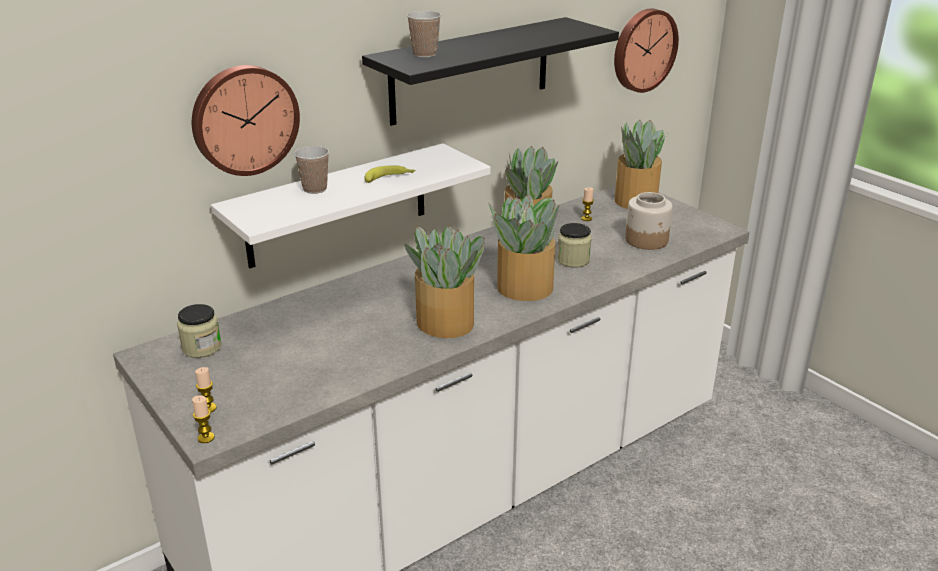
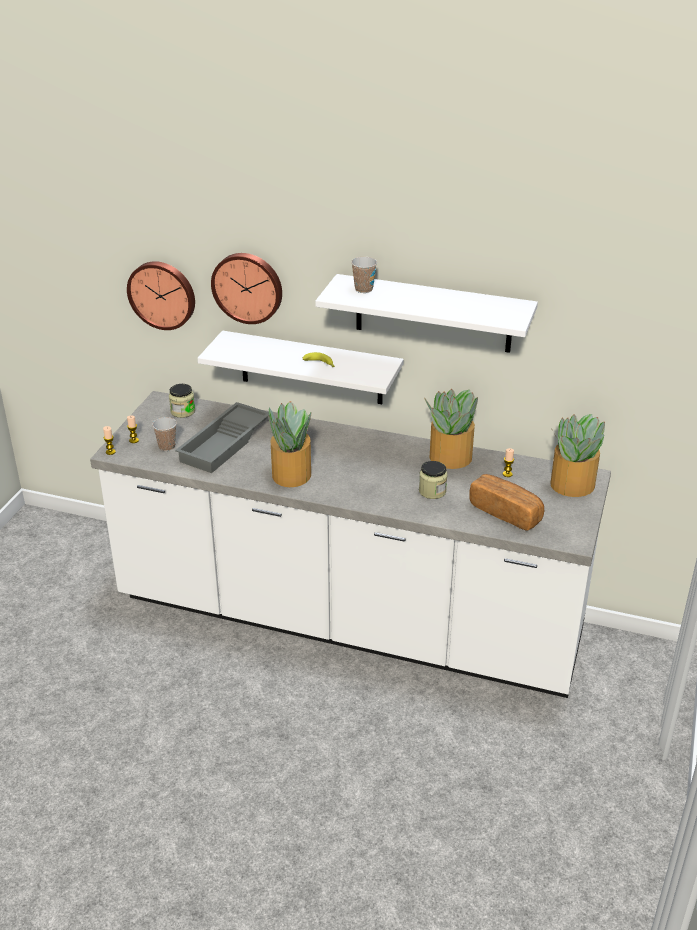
camera: 55 degrees right, 5 degrees up
cup [294,146,329,194] -> cup moved to [152,417,177,451]
black shelf [362,17,619,126] -> white shelf [315,274,538,353]
potted plant [488,195,559,301] -> none
wall clock [614,9,679,93] -> wall clock moved to [127,261,195,330]
jar [625,192,673,250] -> bread [469,474,544,531]
none -> grey tray [175,402,269,473]

